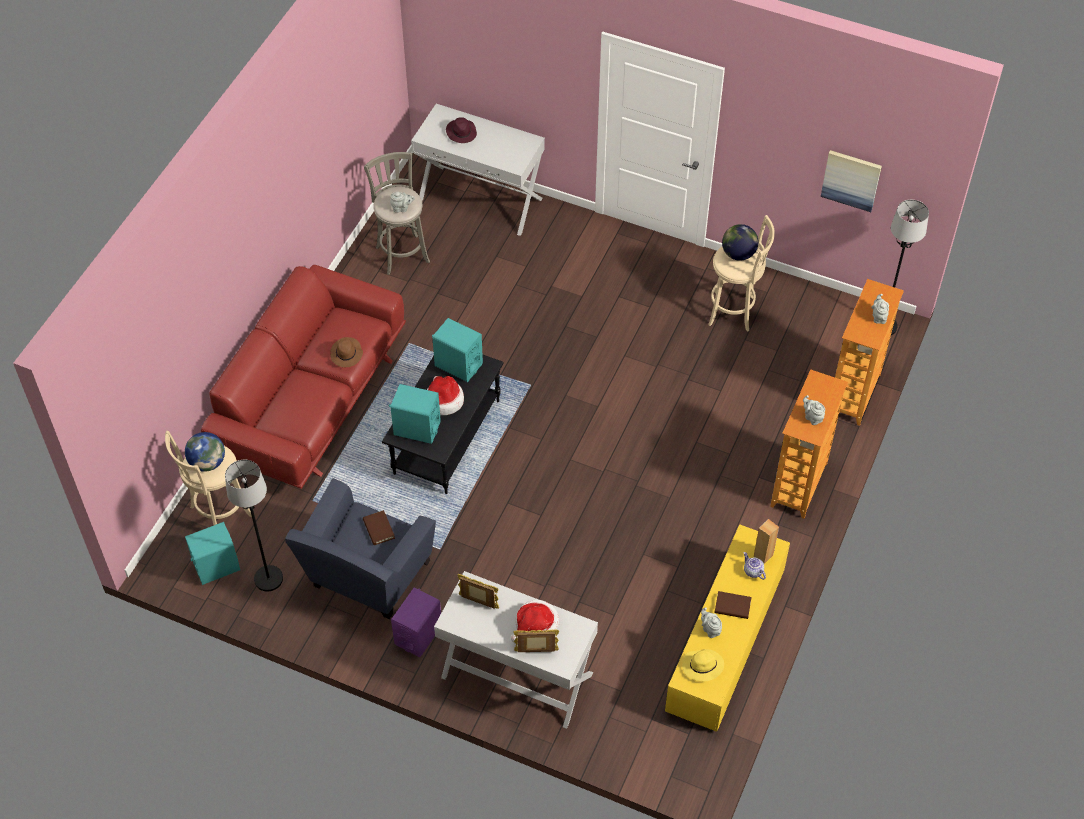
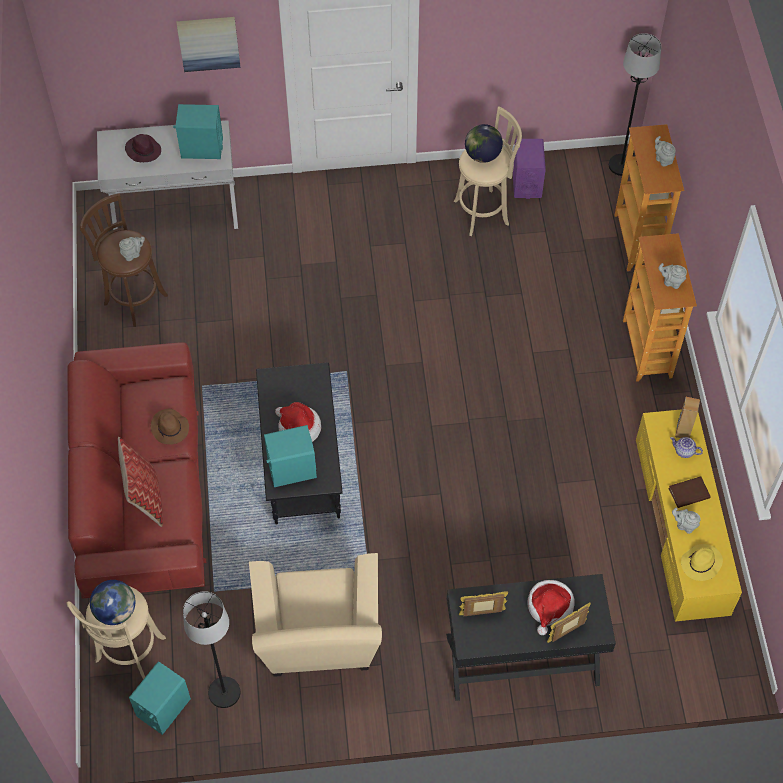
camera: 30 degrees left, 5 degrees up
blue armchair [285,478,436,619] -> beige armchair [249,553,382,677]
brown book [363,510,395,545] -> none
grey stool [364,152,430,275] -> brown stool [80,193,168,327]
purple speaker [391,588,441,657] -> purple speaker moved to [513,139,546,199]
turquoise speaker [432,318,483,382] -> turquoise speaker moved to [173,104,223,159]
white console table [434,571,598,729] -> black console table [446,574,616,701]
picture [821,150,882,212] -> picture moved to [176,17,240,72]
none -> pillow [118,437,163,527]

